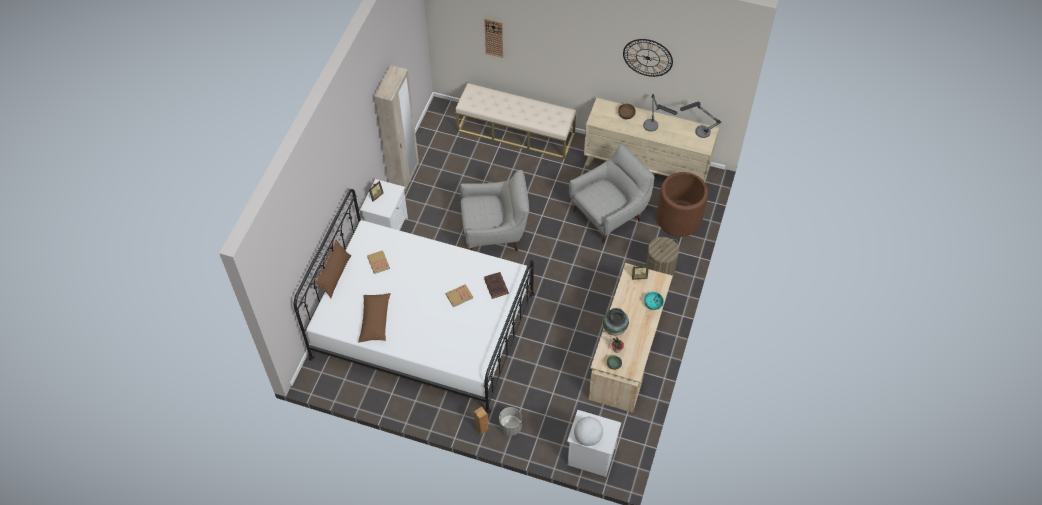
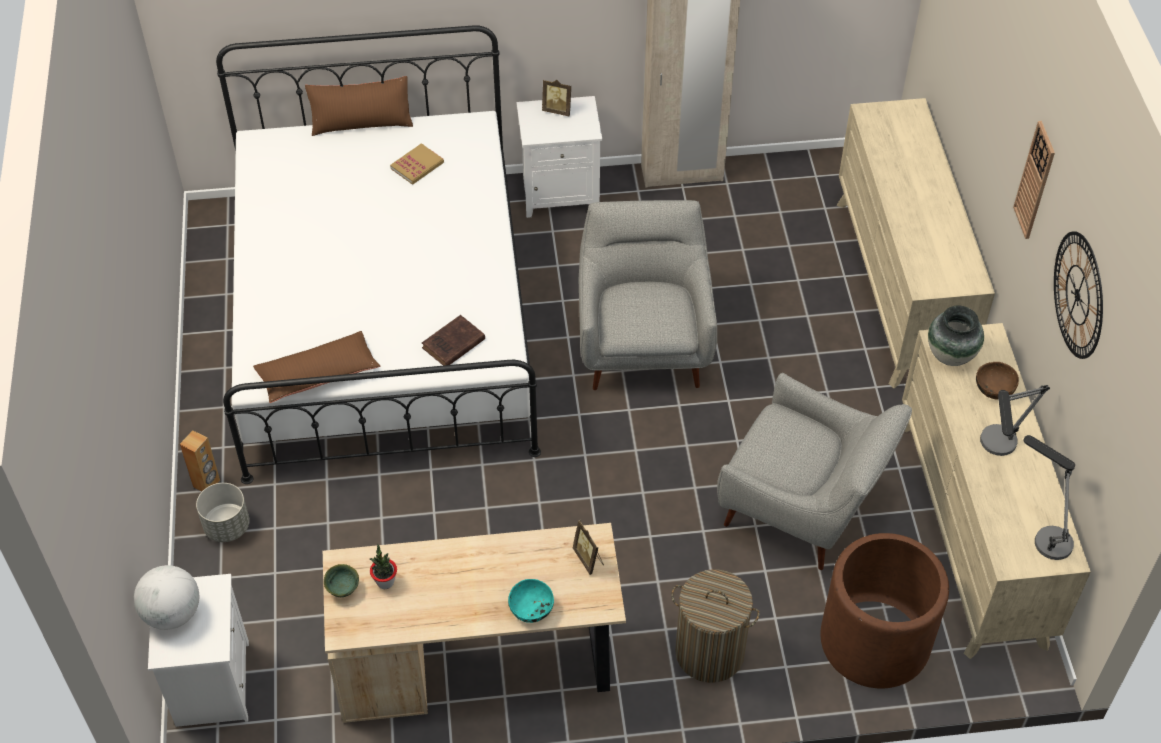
camera: 65 degrees right, 5 degrees down
brown pillow [358,293,391,343] -> brown pillow moved to [253,331,380,403]
book [446,284,473,307] -> none
beige bench [456,83,576,159] -> beige dresser [837,98,995,388]
grey armchair [460,170,529,251] -> grey armchair turned 150 degrees counterclockwise [579,200,717,390]
wall clock [484,18,503,58] -> wall clock moved to [1013,121,1055,239]
vase [603,308,629,336] -> vase moved to [928,306,984,366]

